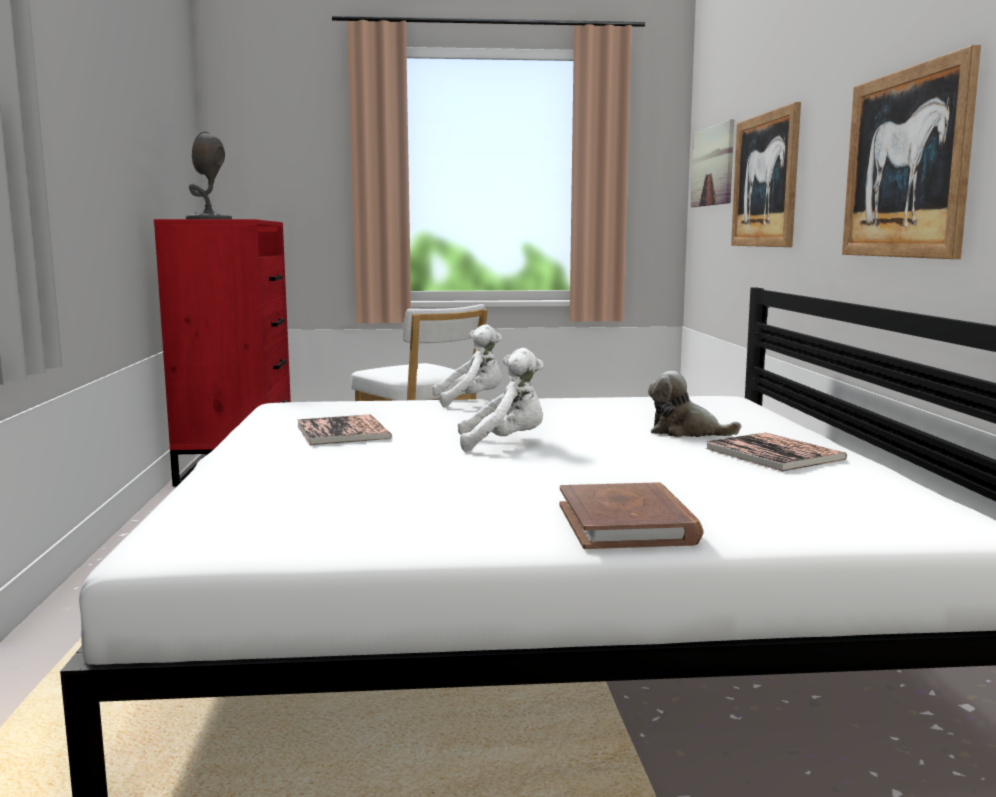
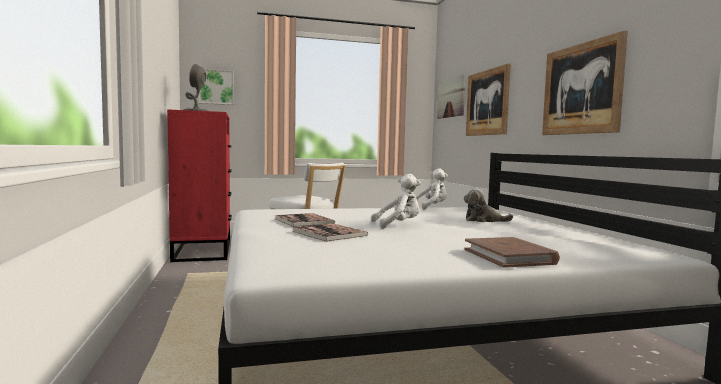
camera: 10 degrees left, 5 degrees down
white plush toy [432,324,502,407] -> white plush toy moved to [416,169,448,210]
book [705,433,847,471] -> book moved to [292,223,368,242]
none -> picture [199,69,234,105]

